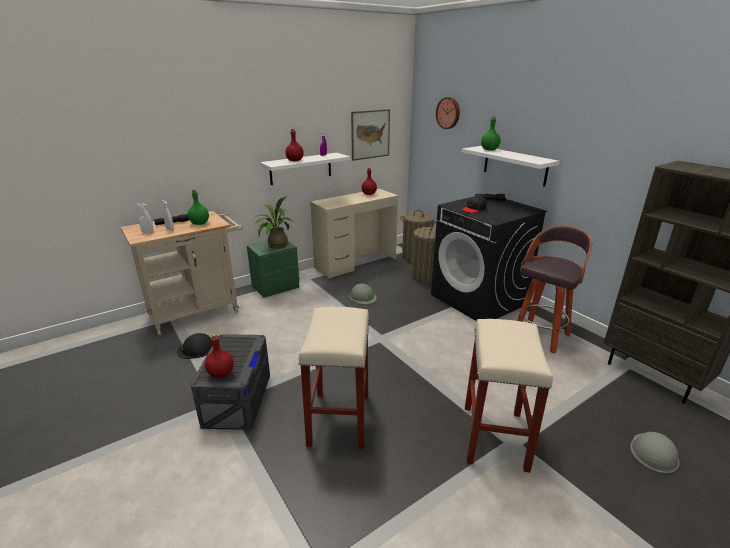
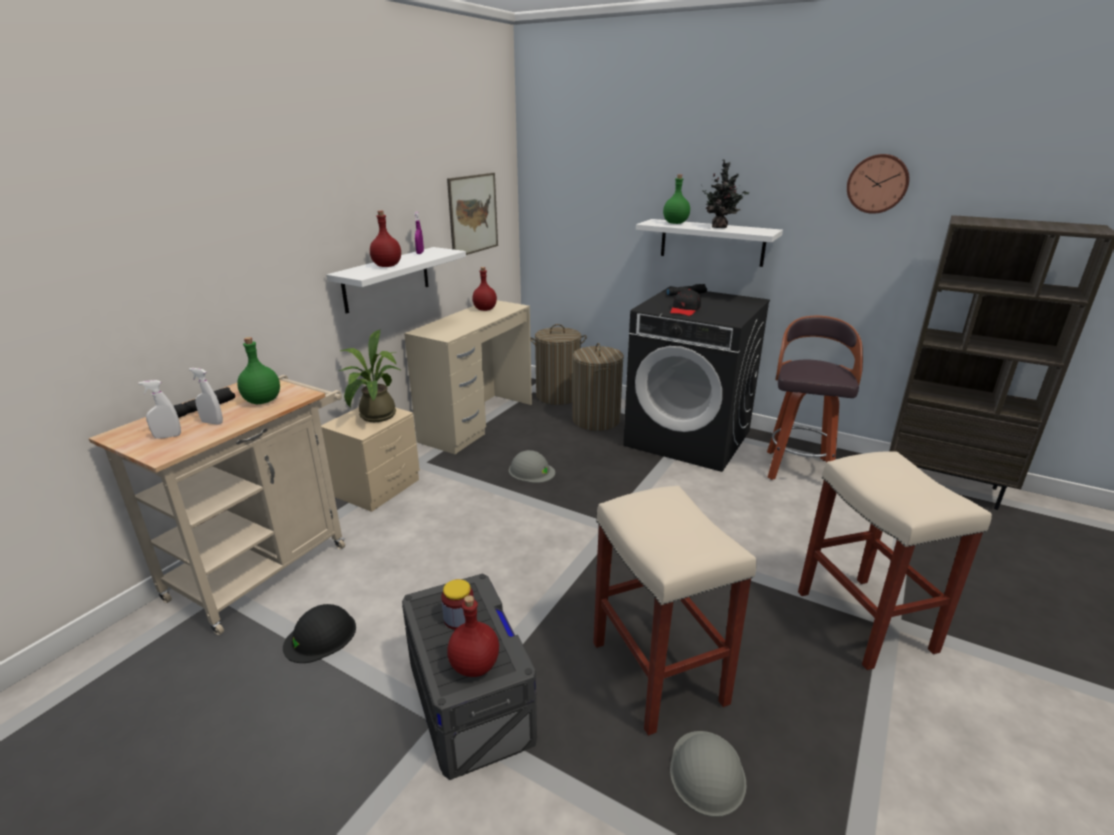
camera: 25 degrees left, 0 degrees up
green nightstand [247,241,299,298] -> beige nightstand [321,407,420,512]
wall clock [436,97,460,129] -> wall clock moved to [847,154,909,214]
grey hard hat [630,432,680,473] -> grey hard hat moved to [670,731,746,817]
none -> jar [441,579,474,630]
none -> potted plant [703,160,749,228]

